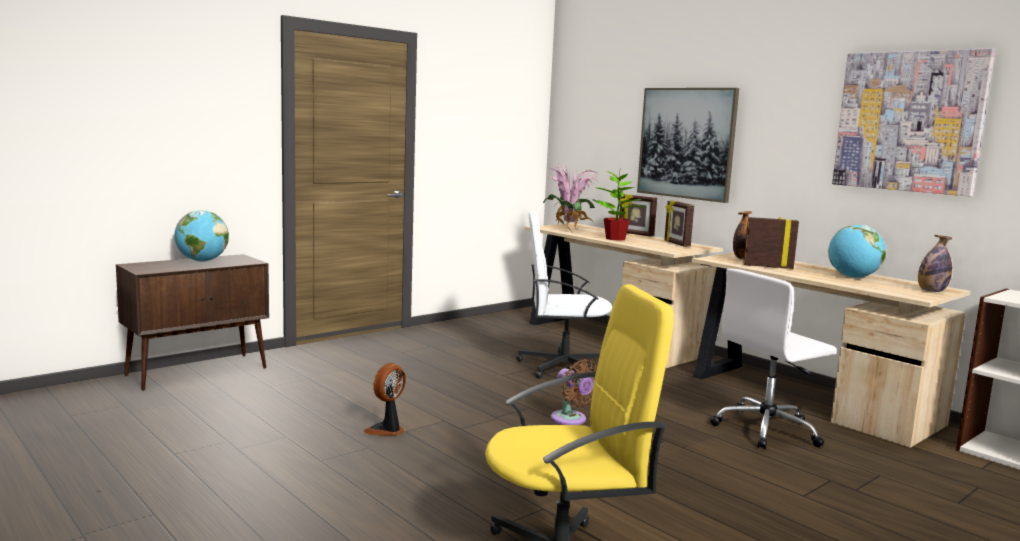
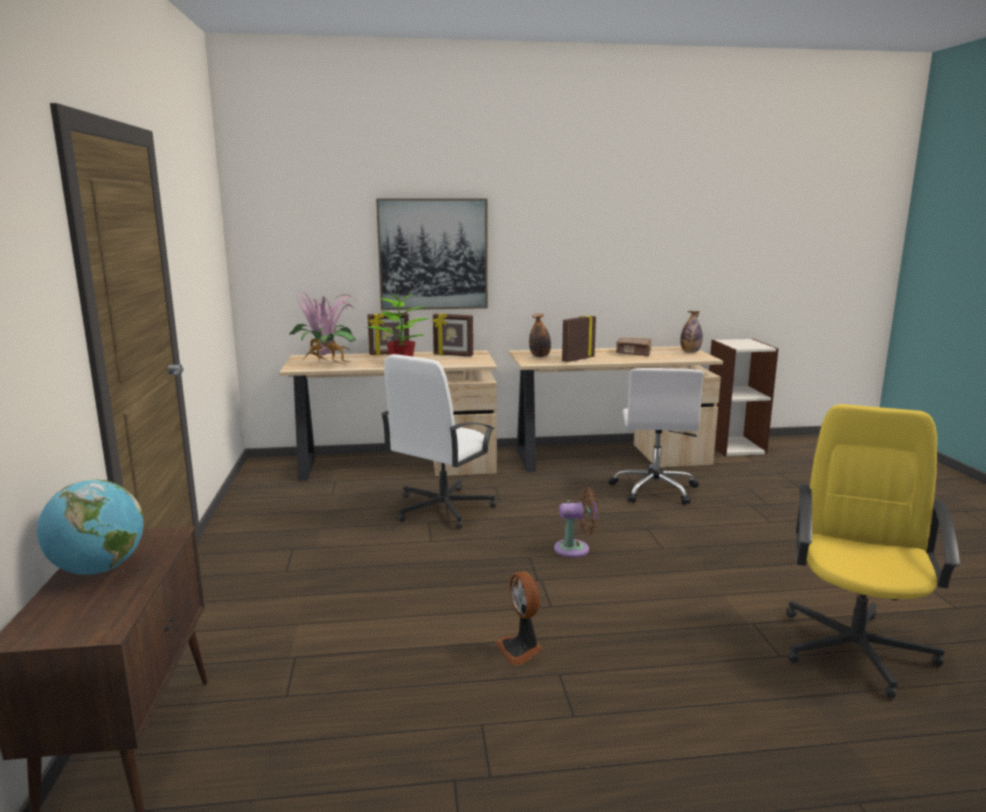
camera: 55 degrees left, 5 degrees up
globe [828,225,886,278] -> brown book [616,338,652,356]
picture [832,48,995,197] -> none

